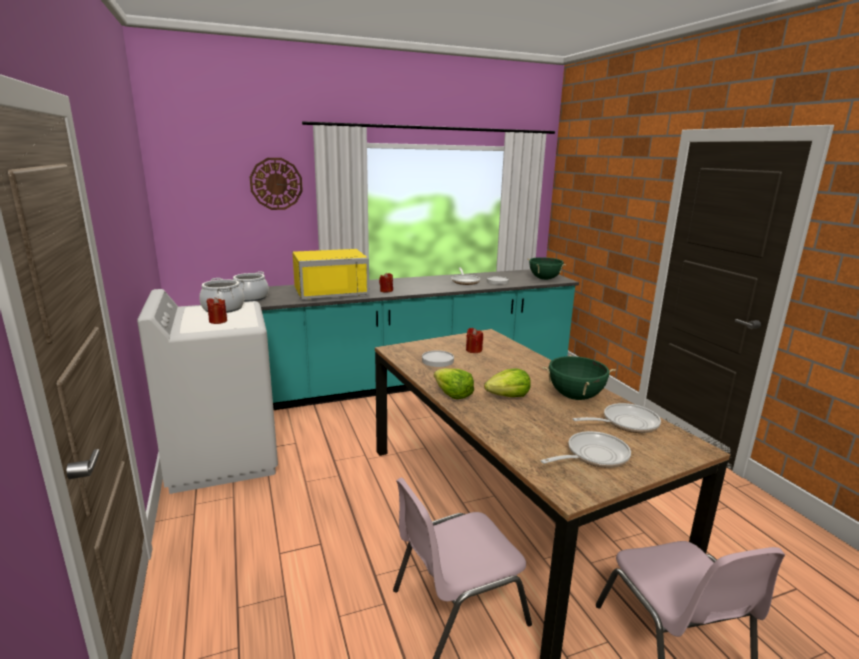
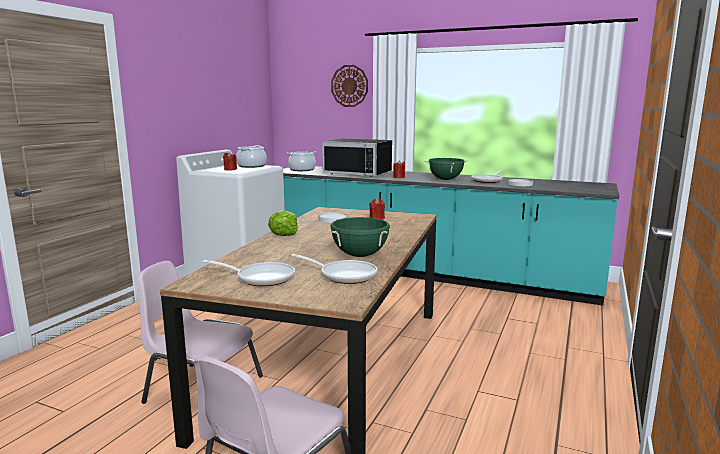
camera: 45 degrees right, 5 degrees down
yellow microwave [292,249,369,299] -> black microwave [322,139,392,177]
lettuce [484,368,531,397] -> none
green cooking pot [528,257,566,280] -> green cooking pot moved to [425,158,468,180]

